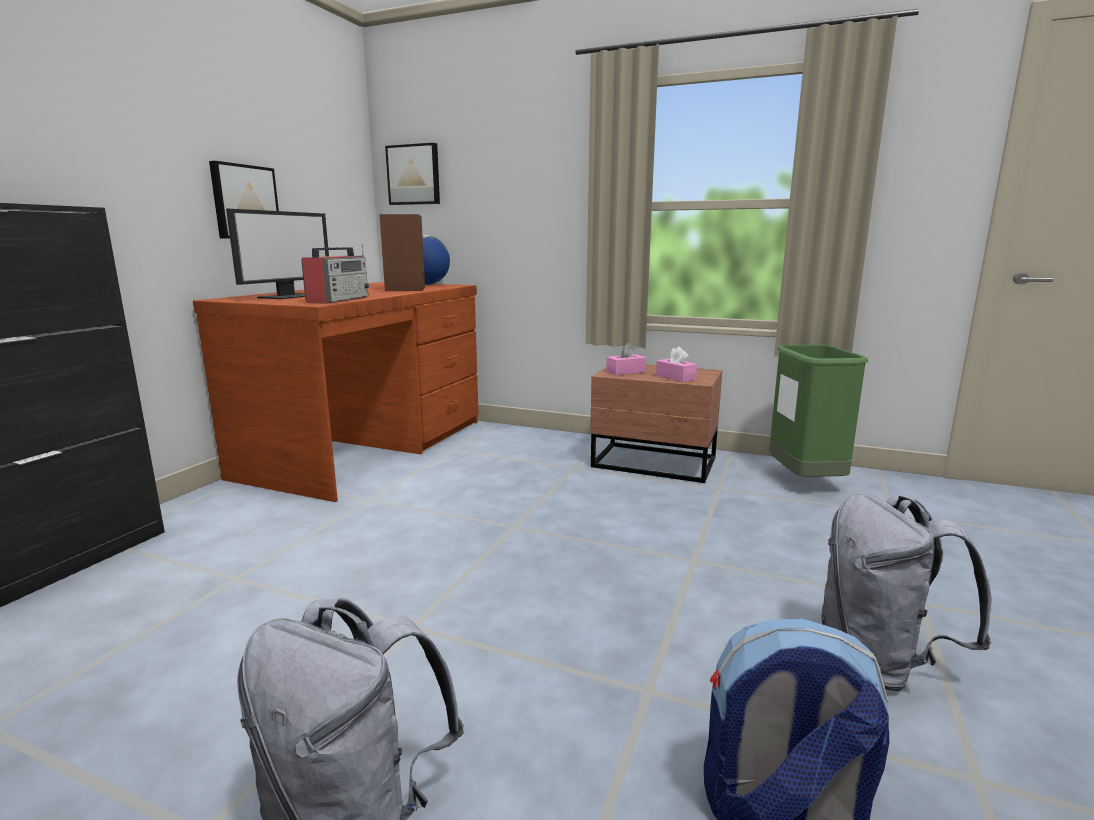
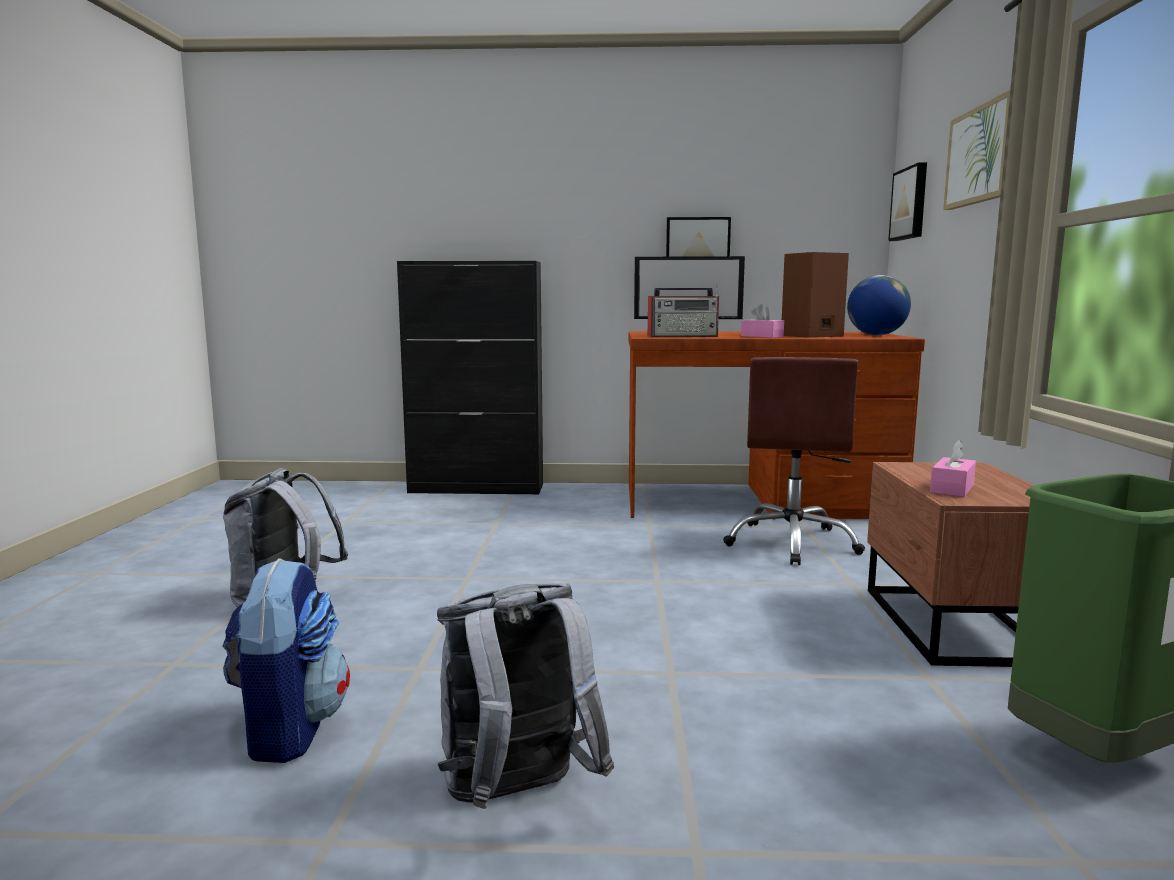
camera: 70 degrees right, 5 degrees down
pink tissue box [606,342,646,375] -> pink tissue box moved to [741,304,784,338]
none -> brown office chair [723,357,865,565]
none -> picture [943,90,1010,210]

